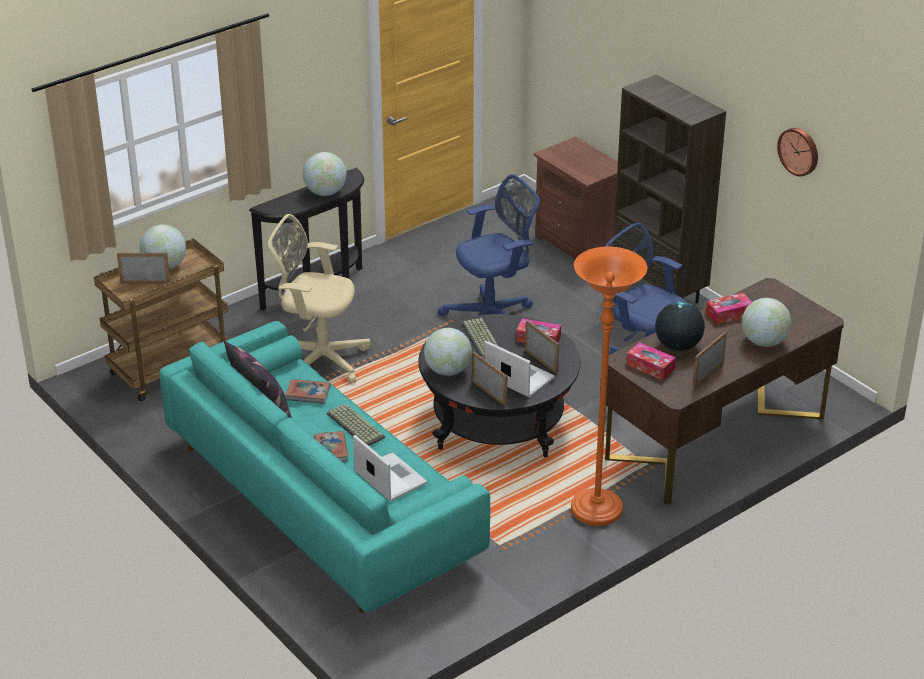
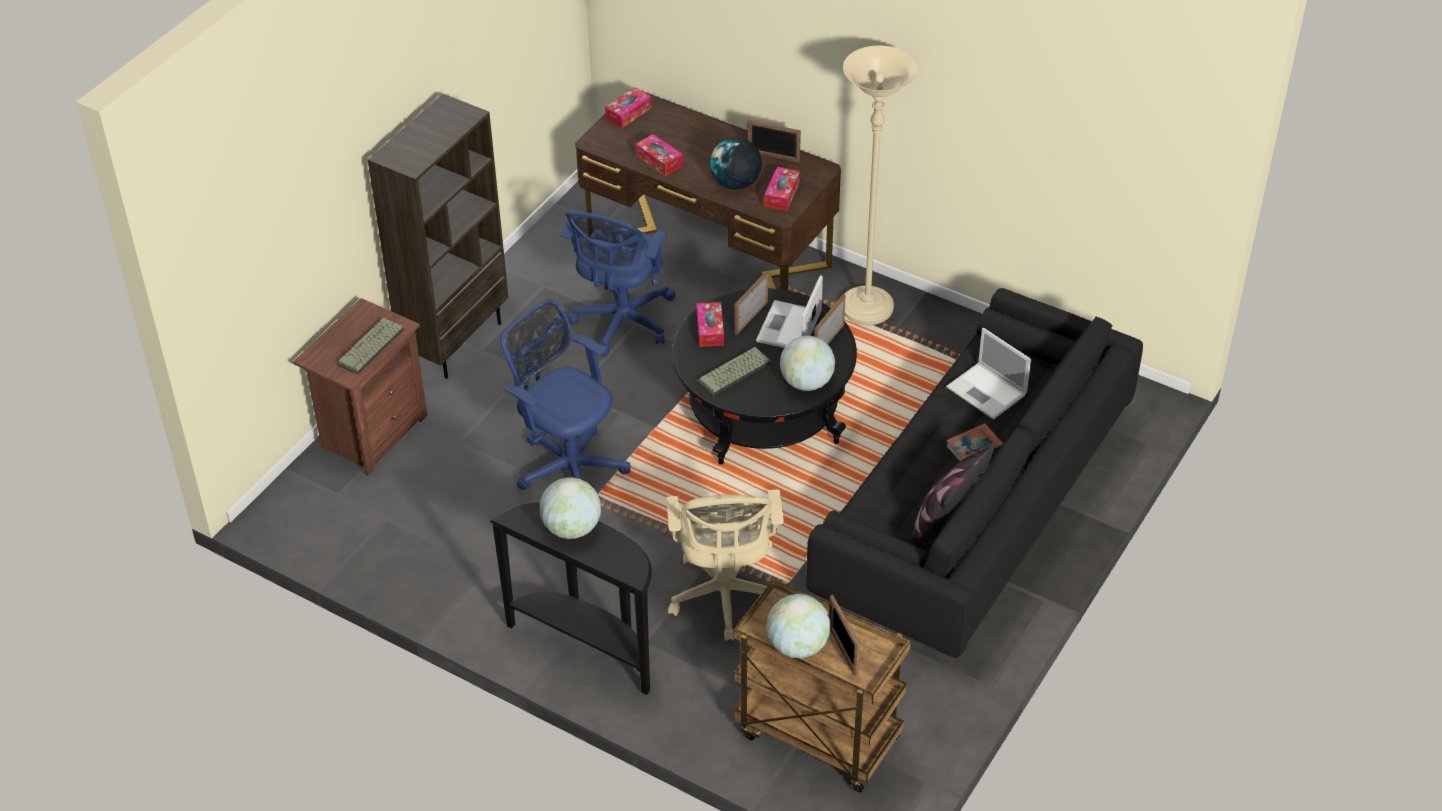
camera: 110 degrees left, 10 degrees up
turquoise sofa [160,321,490,613] -> black sofa [806,288,1143,658]
book [285,379,331,404] -> none
keyboard [327,403,385,446] -> keyboard moved to [336,318,404,375]
laptop [353,435,427,501] -> laptop turned 75 degrees counterclockwise [946,328,1031,420]
orange floor lamp [571,247,647,526] -> beige floor lamp [843,46,918,325]
globe [742,298,791,347] -> none
wall clock [777,128,818,177] -> none
none -> tissue box [605,87,652,128]

